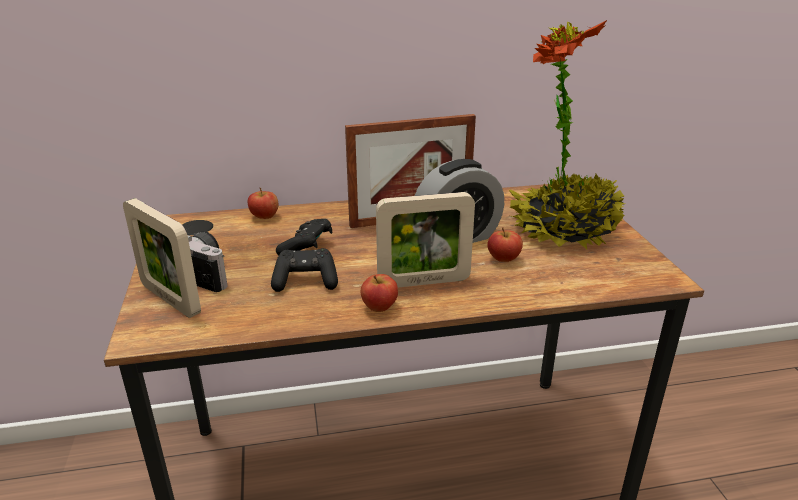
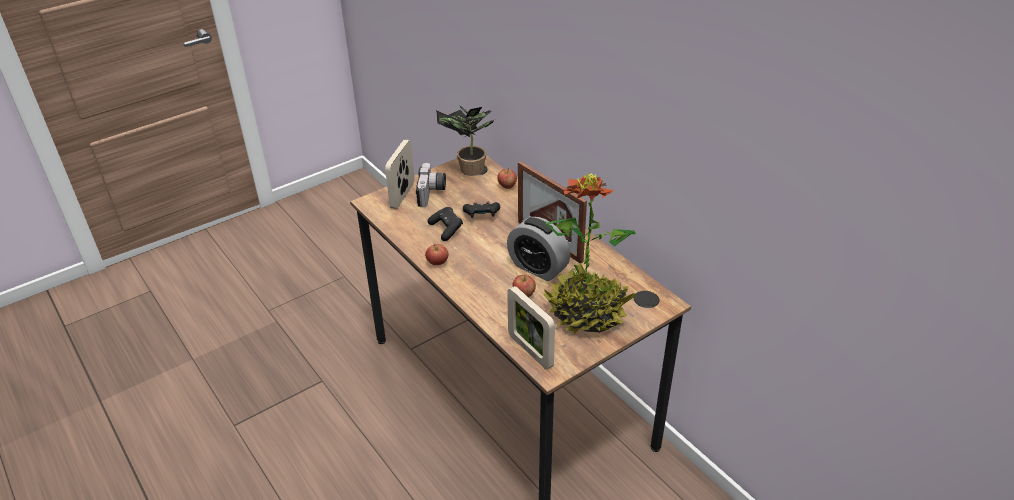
camera: 65 degrees right, 10 degrees up
picture frame [376,192,475,288] -> picture frame moved to [507,286,555,370]
none -> potted plant [436,105,496,176]

